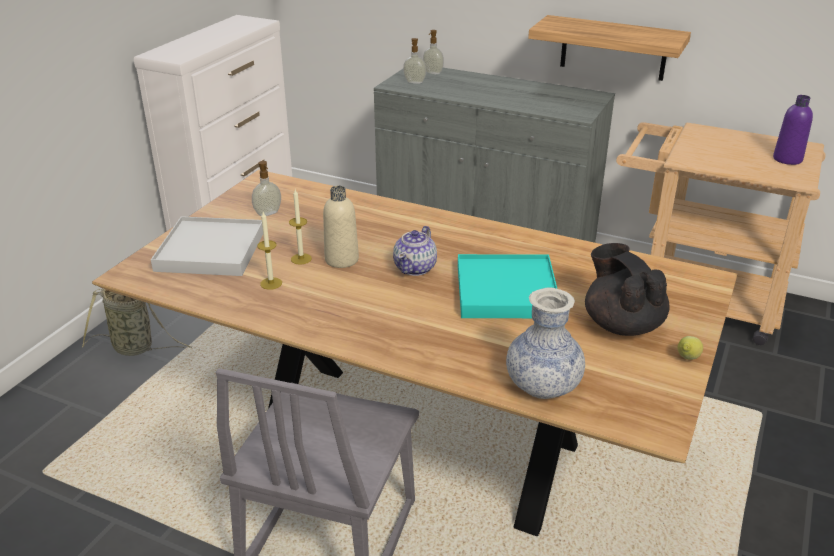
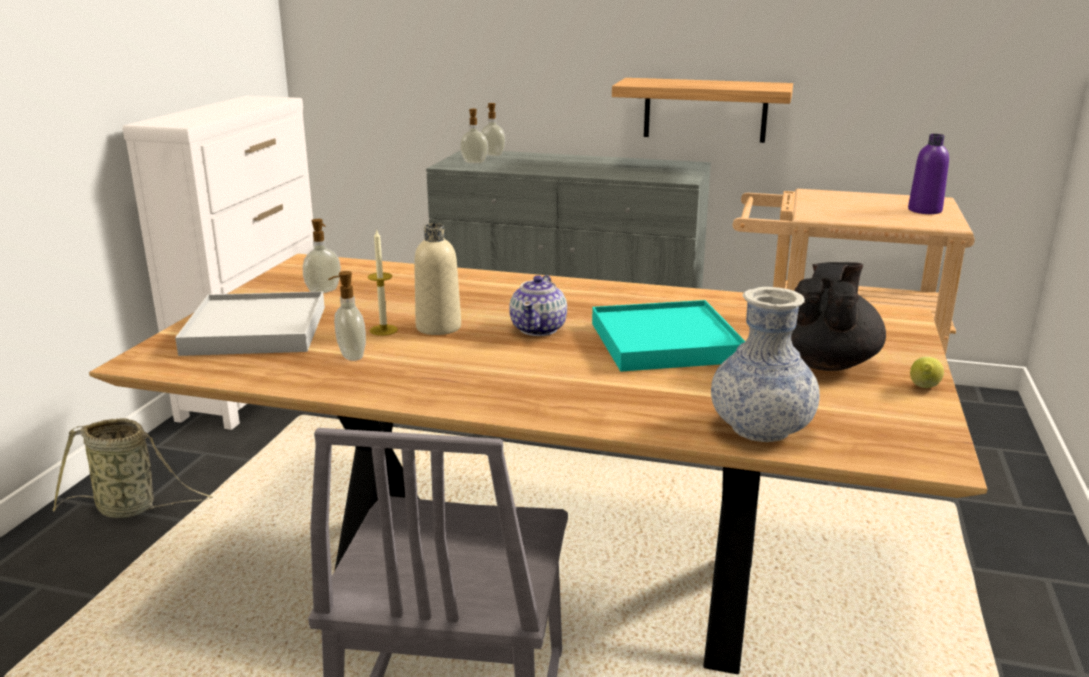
camera: 10 degrees left, 10 degrees down
candle [257,212,282,290] -> soap dispenser [328,271,366,361]
black teapot [585,243,670,336] -> black teapot turned 60 degrees clockwise [791,262,886,371]

